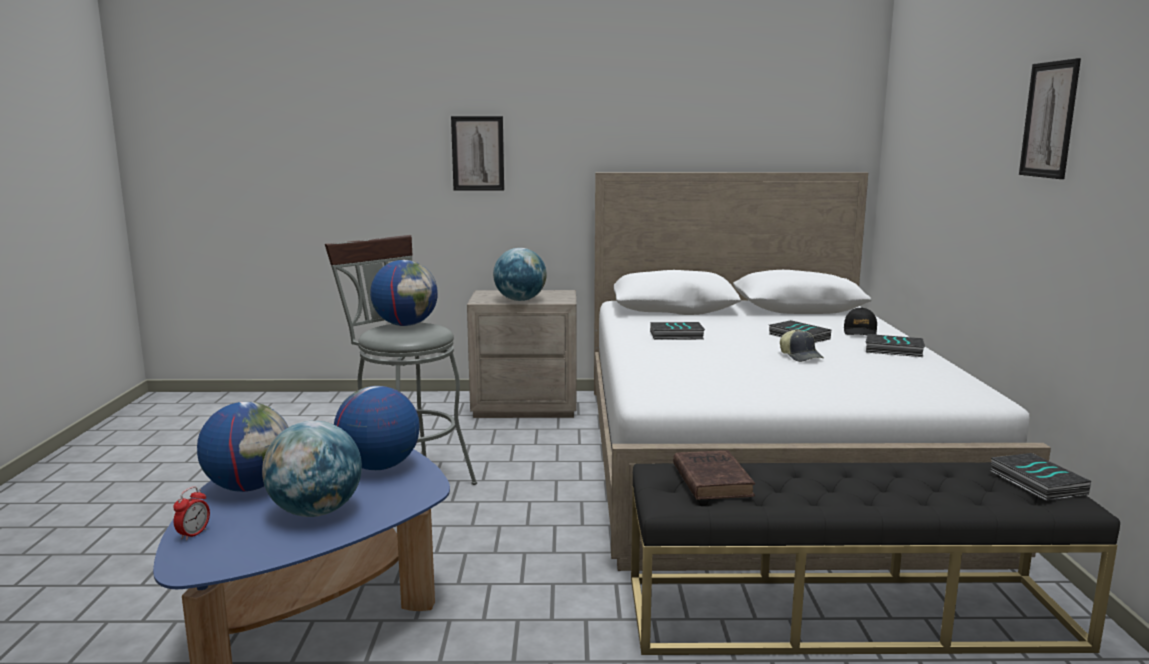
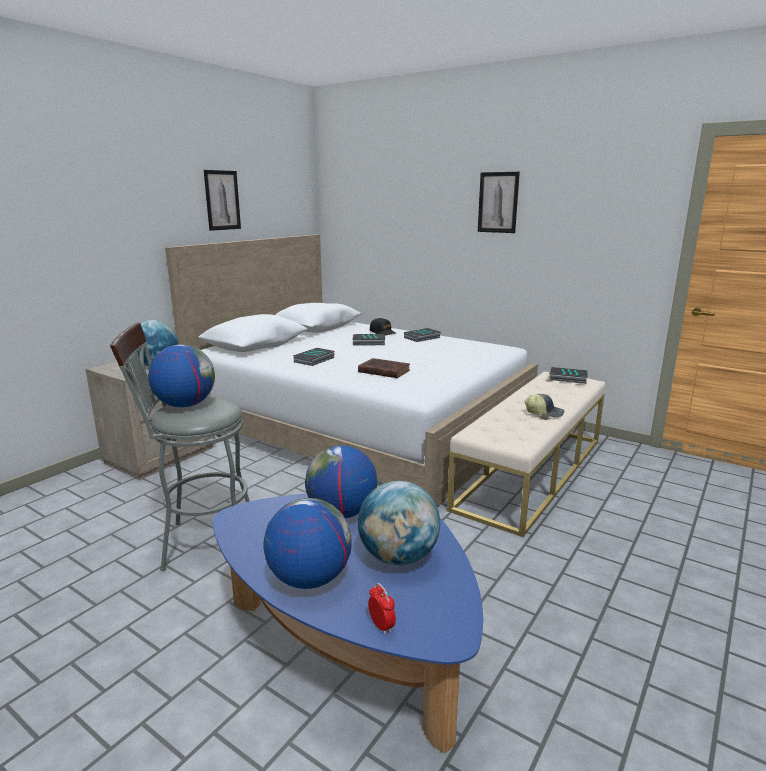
camera: 55 degrees left, 5 degrees up
picture [451,116,504,191] -> picture moved to [204,170,241,231]
black bench [631,462,1120,655] -> beige bench [447,371,605,537]
brown book [673,450,755,500] -> brown book moved to [358,358,410,378]
cap [780,329,824,362] -> cap moved to [524,394,565,418]

